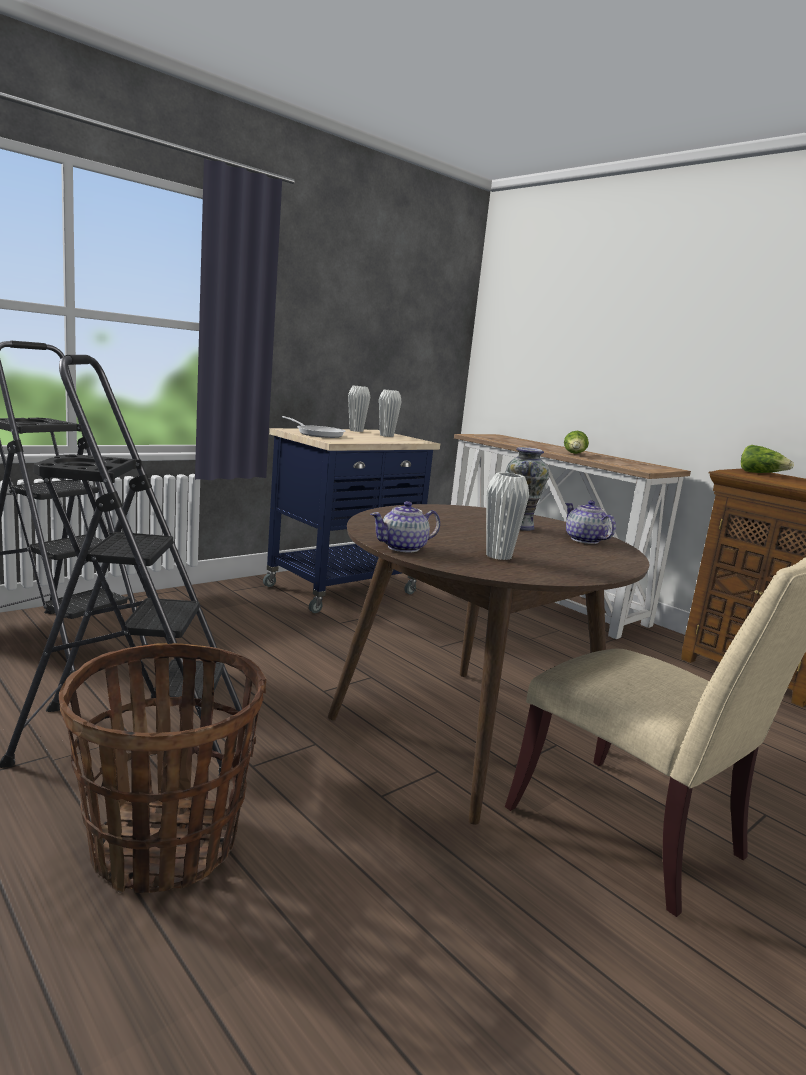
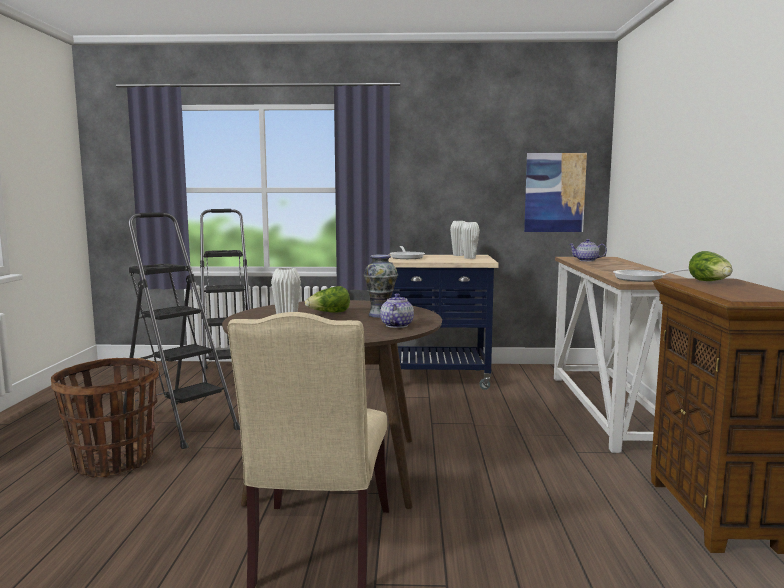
camera: 45 degrees right, 5 degrees down
teapot [371,501,440,552] -> teapot moved to [569,239,607,262]
lettuce [564,431,589,454] -> lettuce moved to [305,286,350,313]
none -> picture [524,153,587,232]
none -> frying pan [613,268,689,282]

